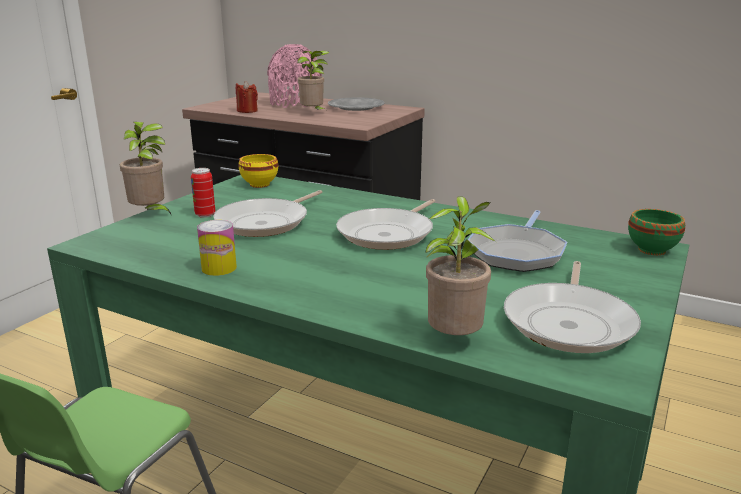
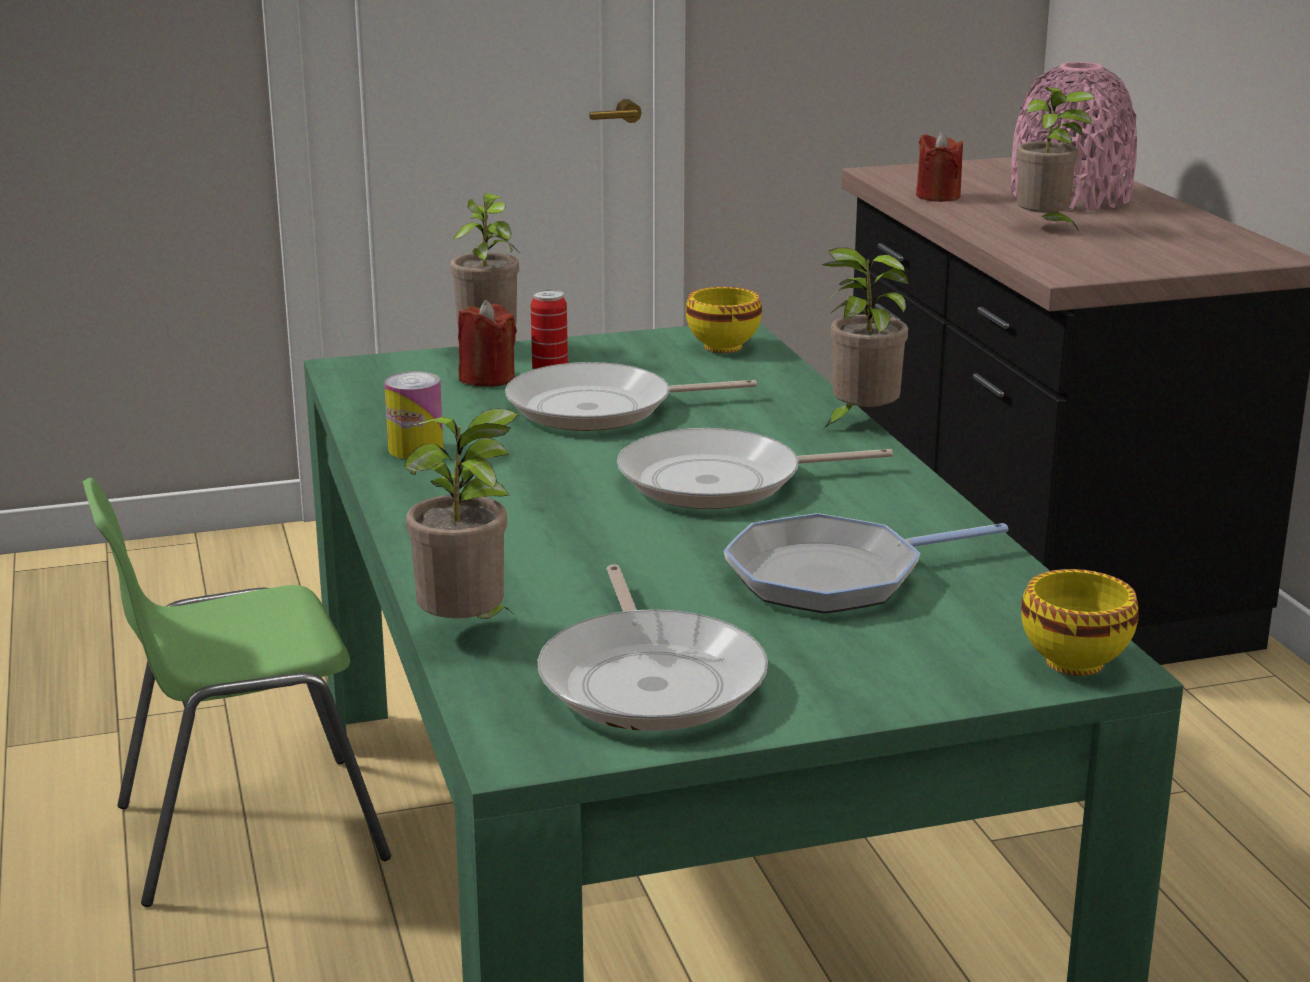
camera: 45 degrees right, 0 degrees up
grey plate [328,97,385,111] -> none
frying pan [504,261,641,353] -> frying pan turned 75 degrees counterclockwise [538,564,768,731]
green bowl [628,209,685,255] -> yellow bowl [1021,569,1139,676]
none -> red candle [458,300,517,387]
none -> potted plant [822,248,909,428]

